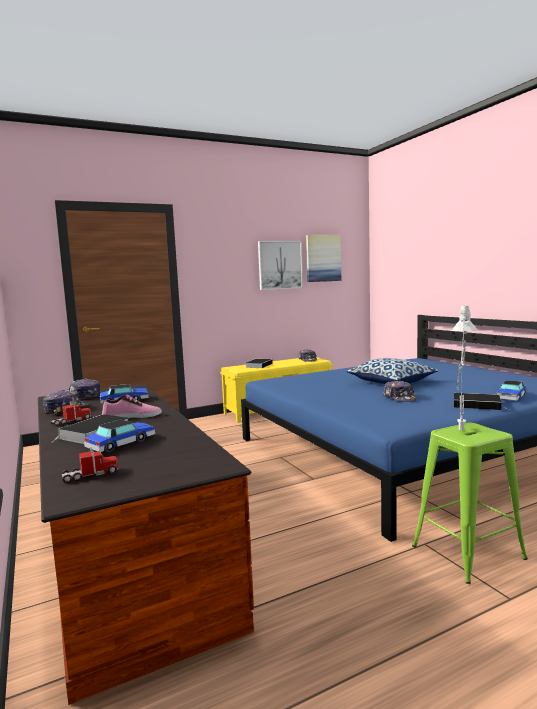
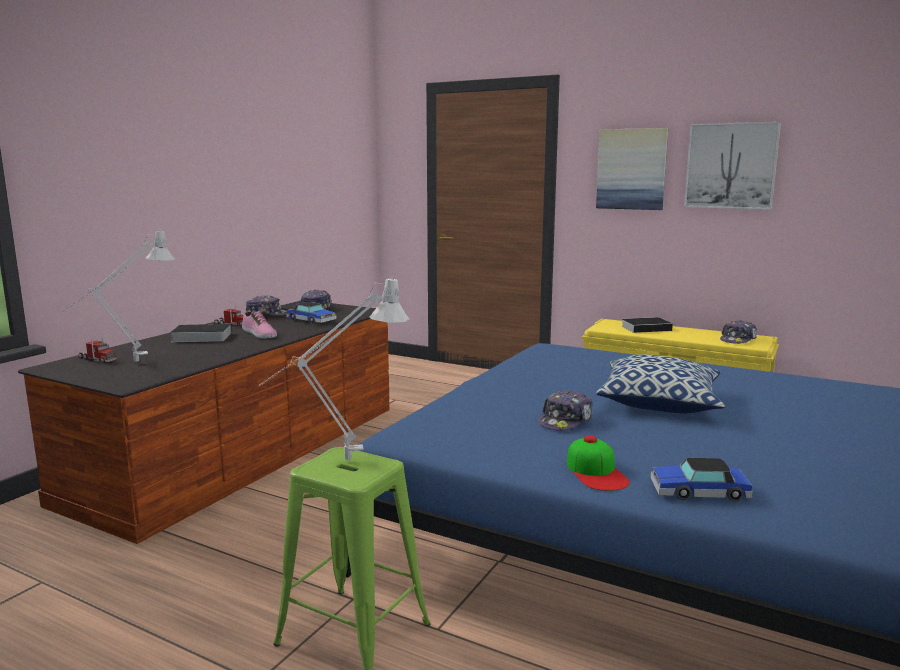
camera: 55 degrees right, 5 degrees up
toy car [84,420,155,452] -> none
picture [306,235,341,282] -> picture moved to [596,128,668,210]
book [454,393,511,410] -> cap [567,436,630,491]
none -> grey table lamp [63,231,175,362]

